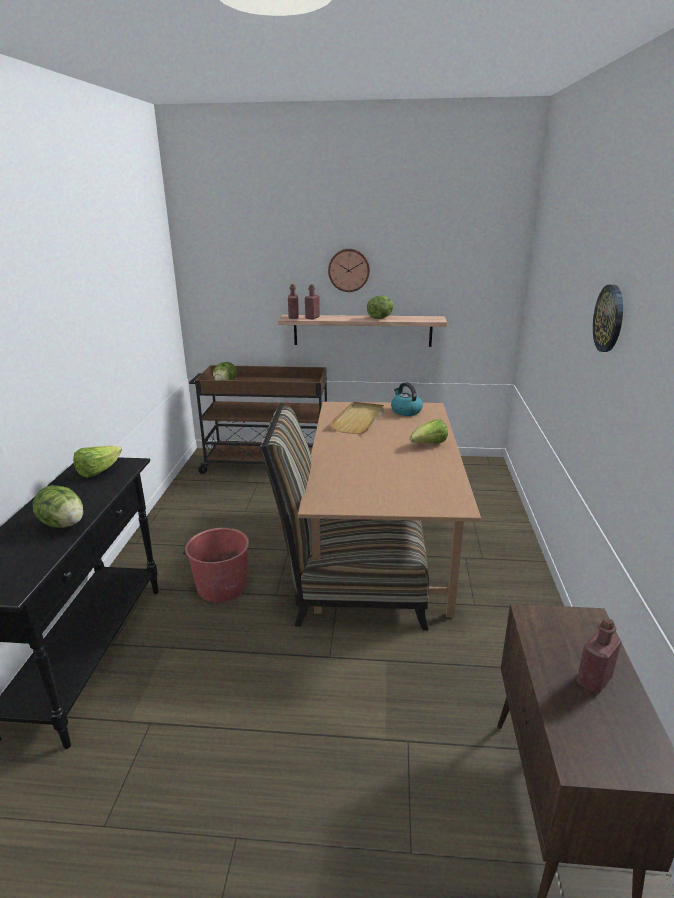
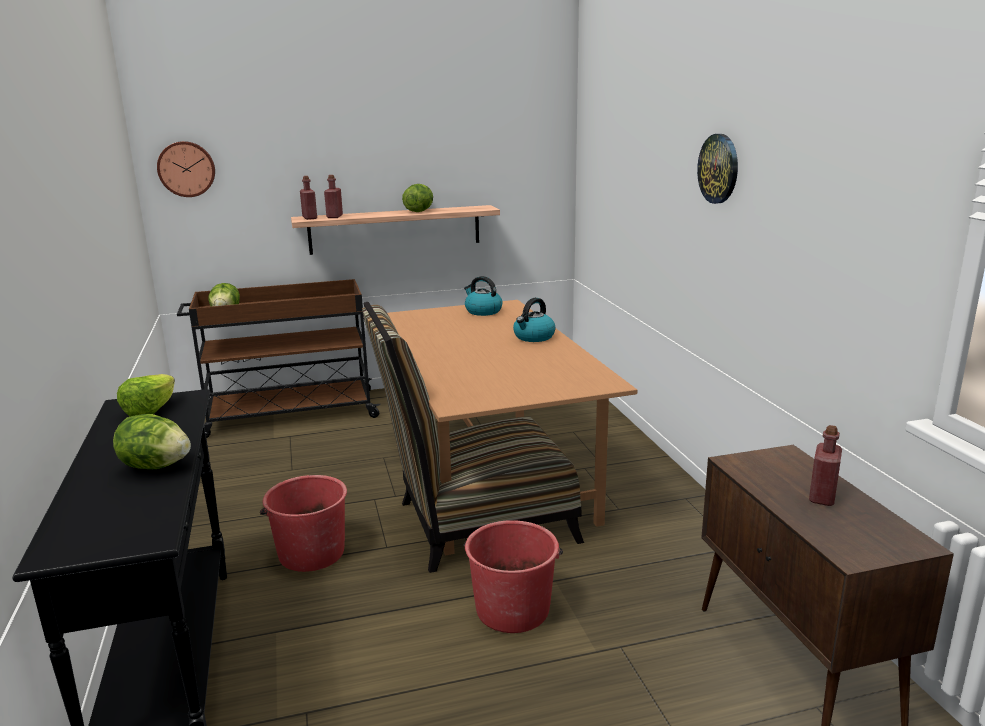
camera: 20 degrees left, 5 degrees down
wall clock [328,249,370,292] -> wall clock moved to [157,141,215,197]
beige tray [329,402,384,434] -> none
lettuce [410,419,448,444] -> kettle [513,298,556,342]
none -> red bucket [464,520,563,633]

